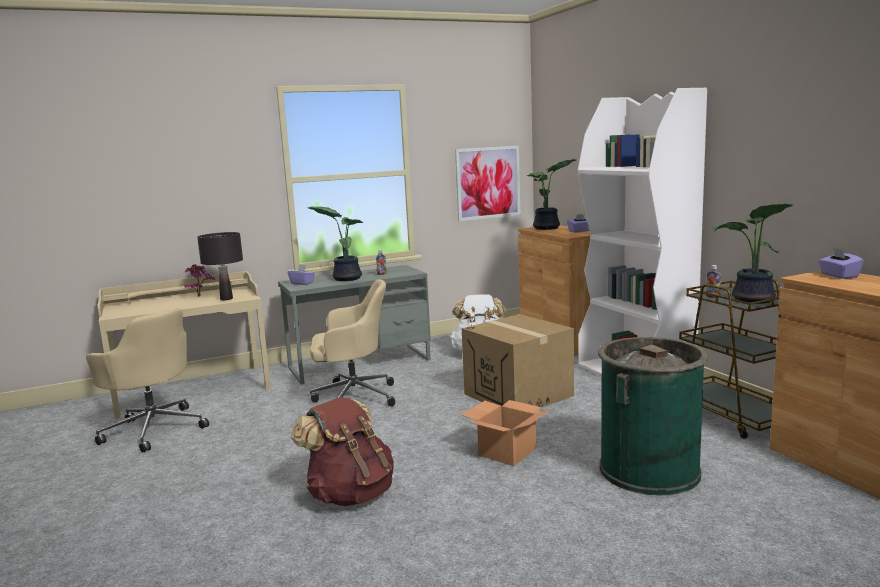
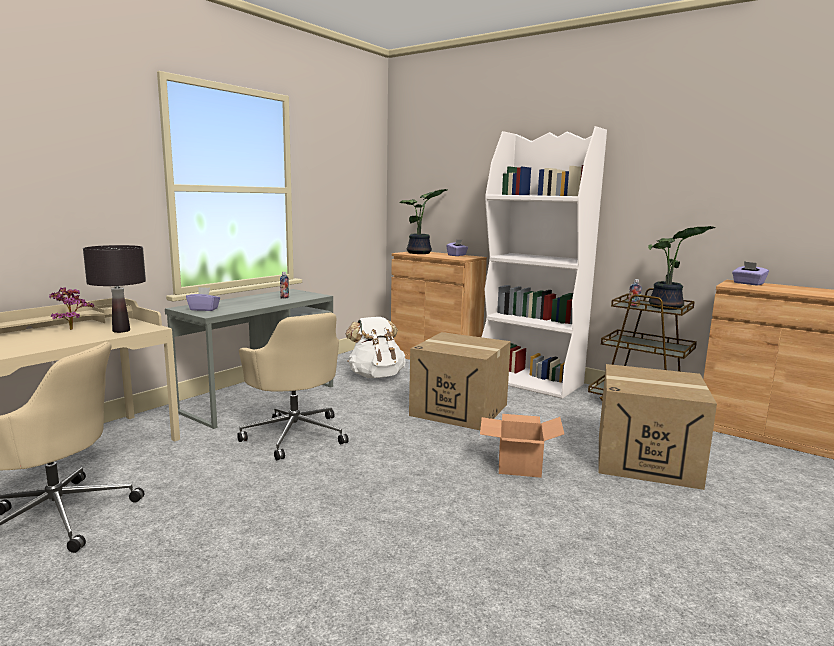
camera: 30 degrees left, 0 degrees up
brown backpack [291,397,394,506] -> none
potted plant [308,206,364,281] -> none
beige office chair [310,279,395,407] -> beige office chair turned 90 degrees clockwise [237,312,349,460]
picture [455,146,521,221] -> none
green trash can [598,337,708,496] -> cardboard box [598,364,717,490]

